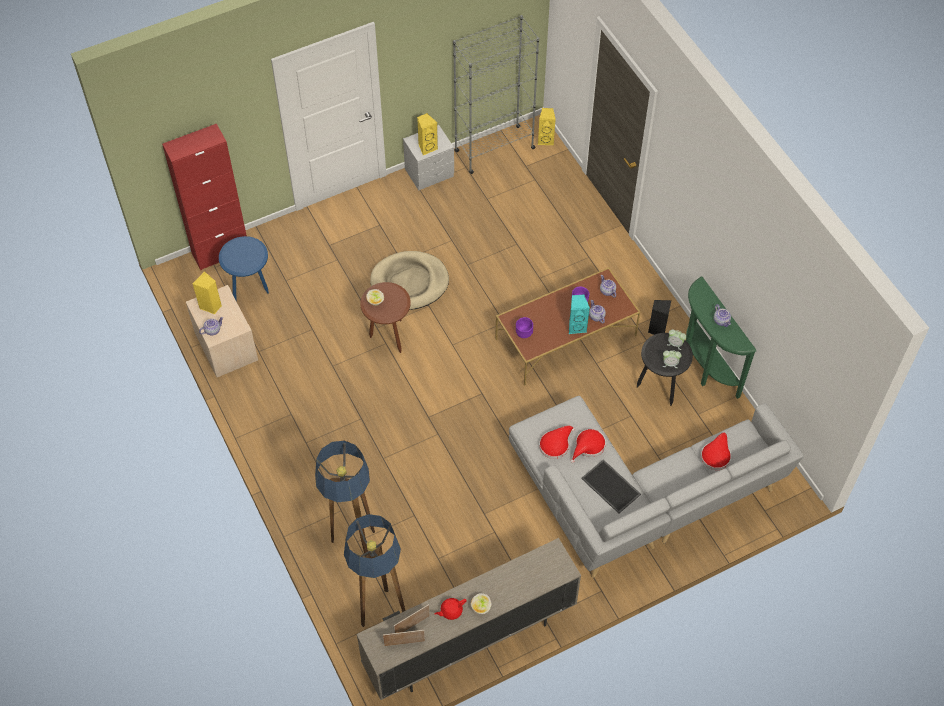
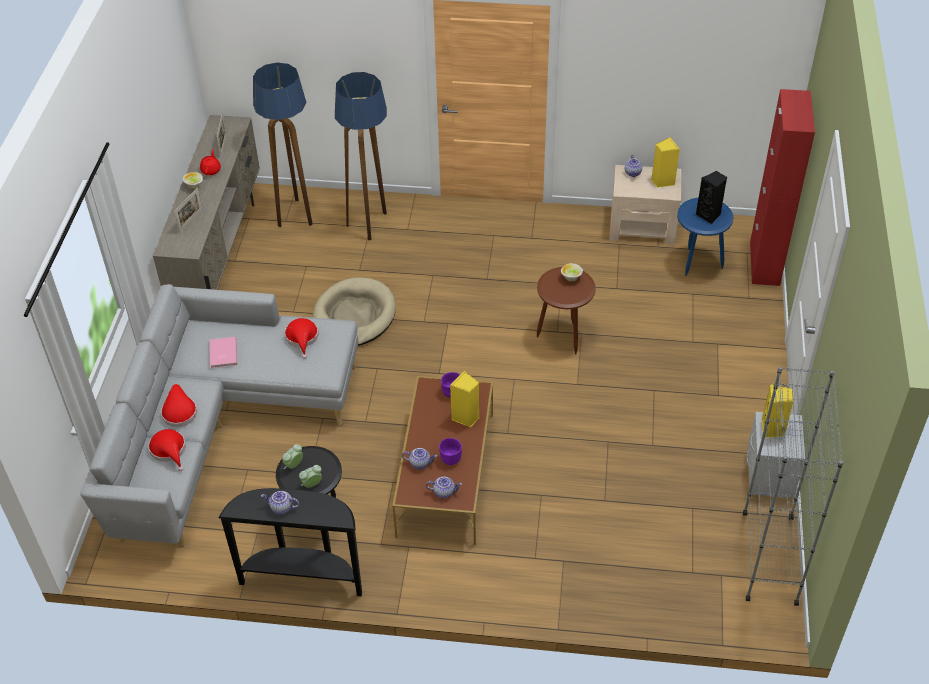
camera: 125 degrees right, 10 degrees down
beige dog bed [370,251,449,310] -> beige dog bed moved to [312,277,396,346]
picture frame [383,630,425,646] -> picture frame moved to [174,188,202,233]
yellow speaker [538,108,556,145] -> yellow speaker moved to [450,371,480,427]
turquoise speaker [569,294,590,334] -> none
red hat [570,429,606,463] -> red hat moved to [161,384,197,427]
tray [581,459,641,513] -> pink book [209,337,237,368]
black speaker [648,300,671,335] -> black speaker moved to [696,171,727,224]
green console table [686,276,757,399] -> black console table [218,488,362,596]

